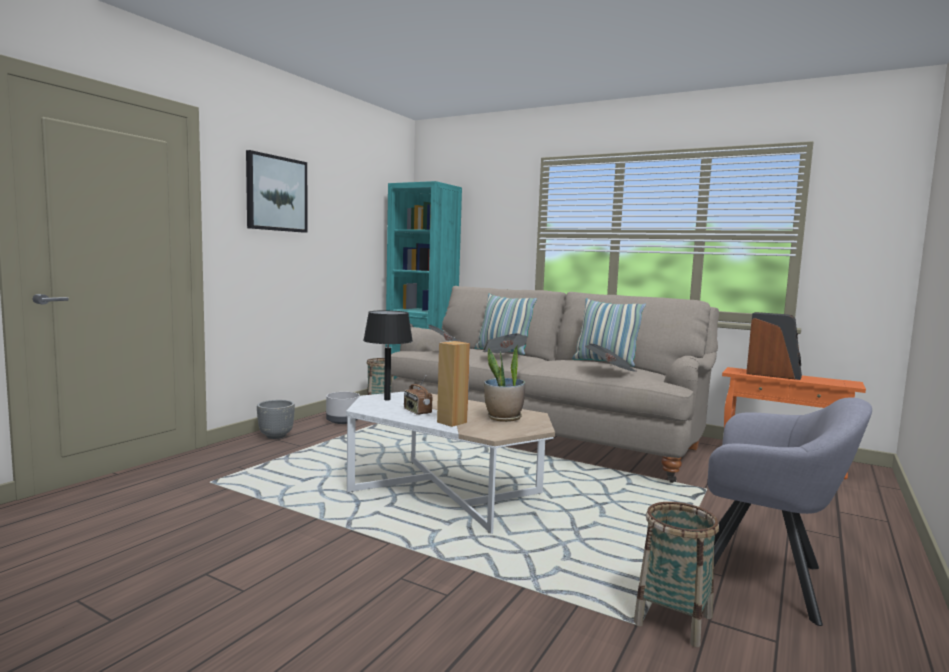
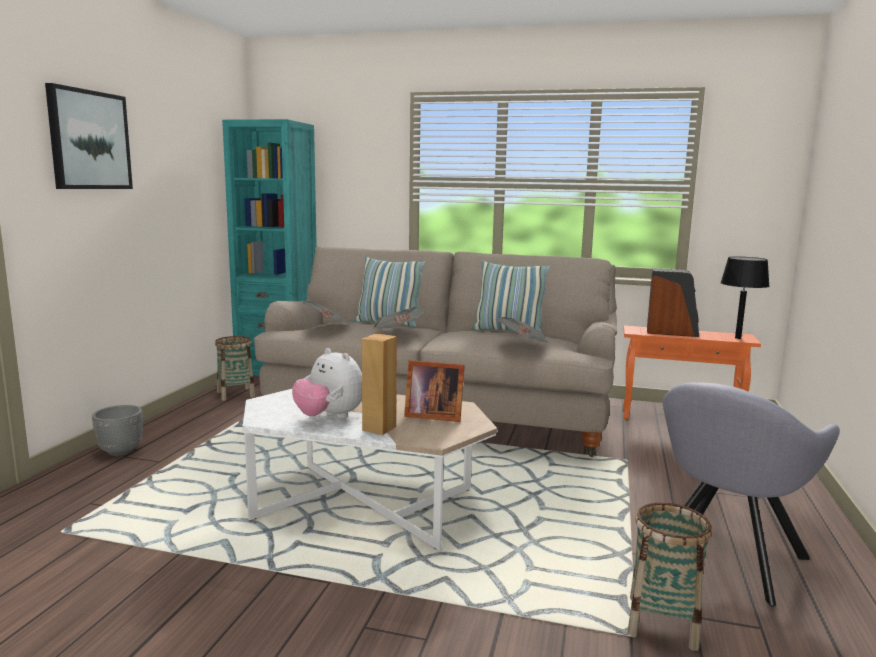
camera: 15 degrees left, 5 degrees up
grey planter [326,392,360,424] -> none
black table lamp [363,310,413,401] -> black table lamp moved to [720,257,770,339]
radio [404,376,432,415] -> plush toy [292,348,362,419]
potted plant [484,345,525,422] -> picture frame [404,360,465,422]
grey armchair [708,397,872,626] -> grey armchair turned 120 degrees clockwise [662,382,840,606]

